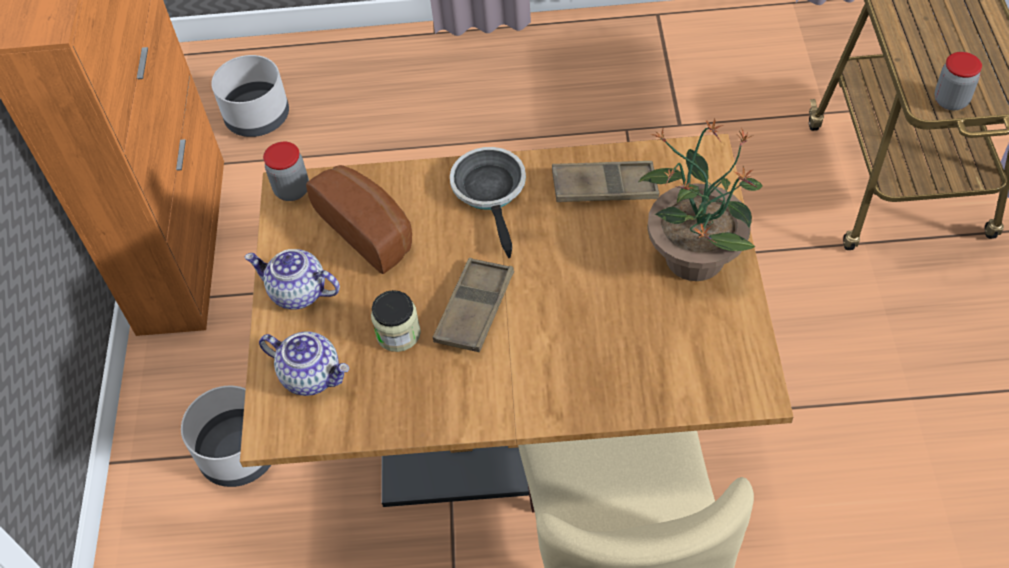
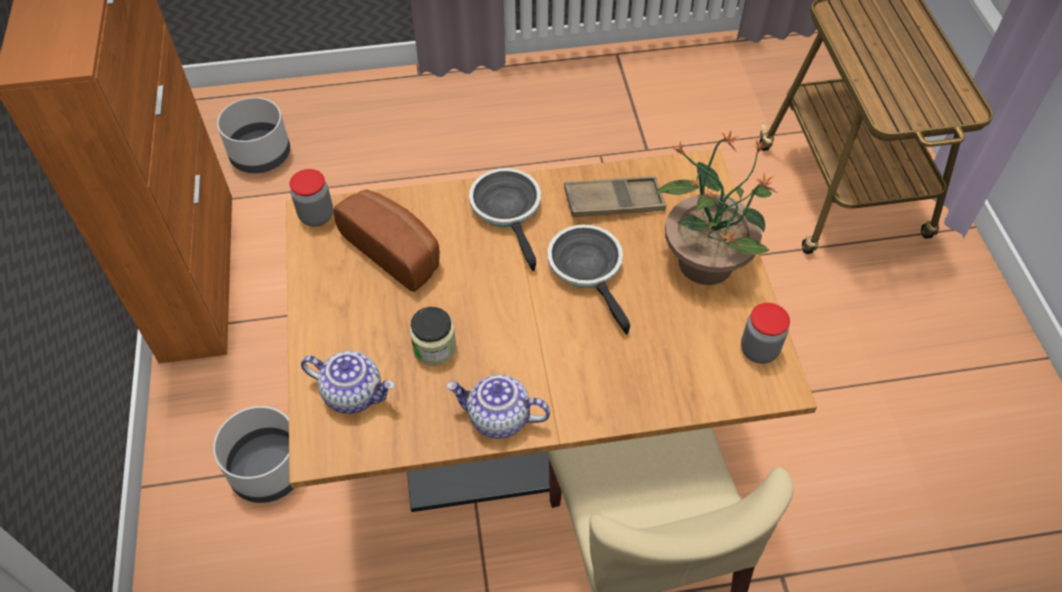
camera: 10 degrees left, 0 degrees up
teapot [244,249,340,310] -> teapot moved to [447,374,550,439]
brown tray [433,258,514,352] -> none
jar [934,52,982,110] -> jar moved to [741,303,790,364]
none -> frying pan [547,224,630,335]

